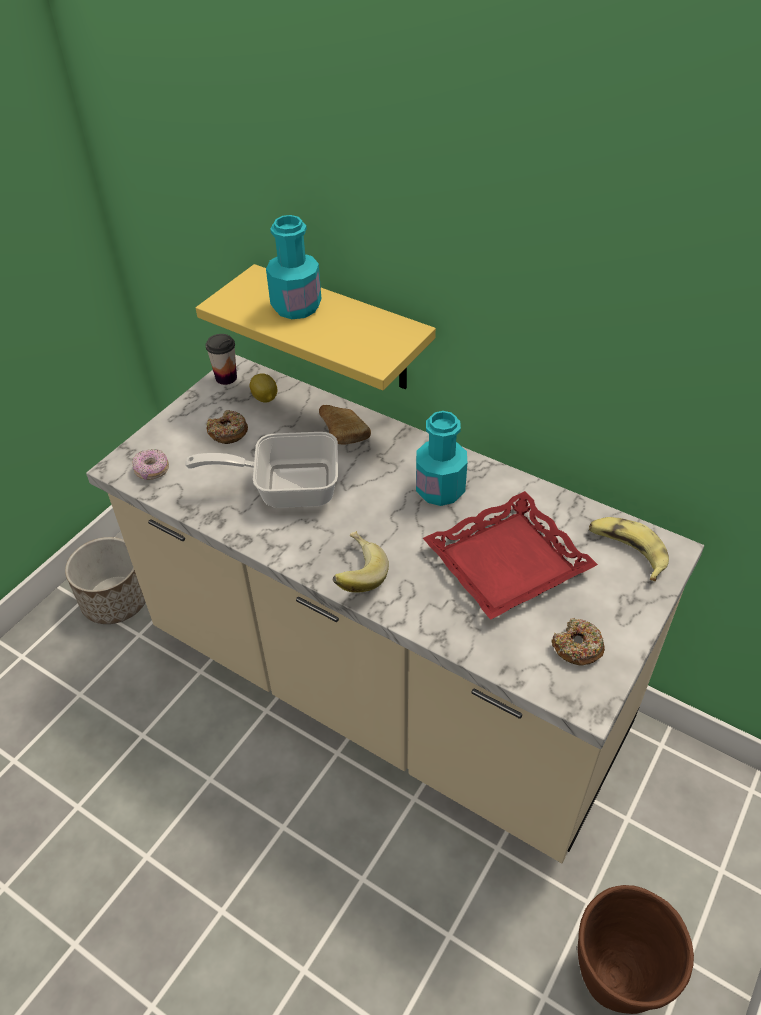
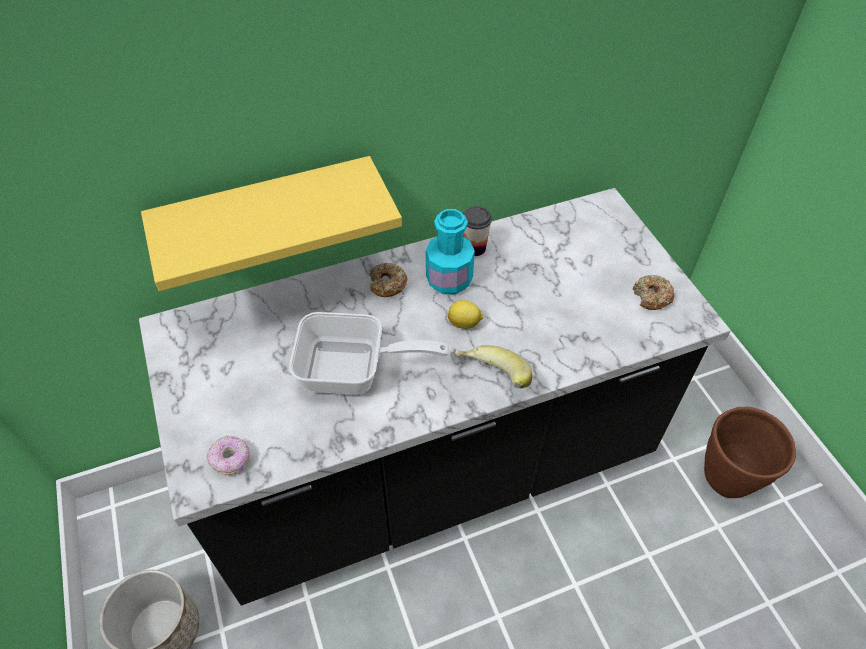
camera: 55 degrees left, 5 degrees up
beige counter [86,355,704,863] -> black counter [139,188,731,606]
frying pan [185,432,338,508] -> frying pan turned 120 degrees counterclockwise [289,312,449,394]
cup [205,334,237,385] -> cup moved to [463,206,492,256]
donut [206,410,248,444] -> donut moved to [370,263,407,297]
lemon [250,373,277,403] -> lemon moved to [448,300,483,329]
turquoise bottle [266,215,321,319] -> none
bread [319,405,371,445] -> none
red tray [423,491,598,620] -> none
banana [589,517,669,581] -> none

